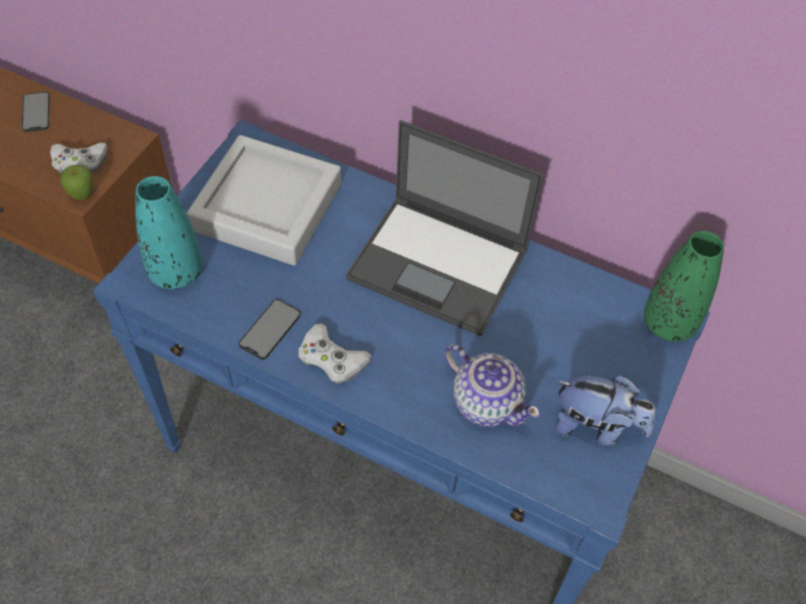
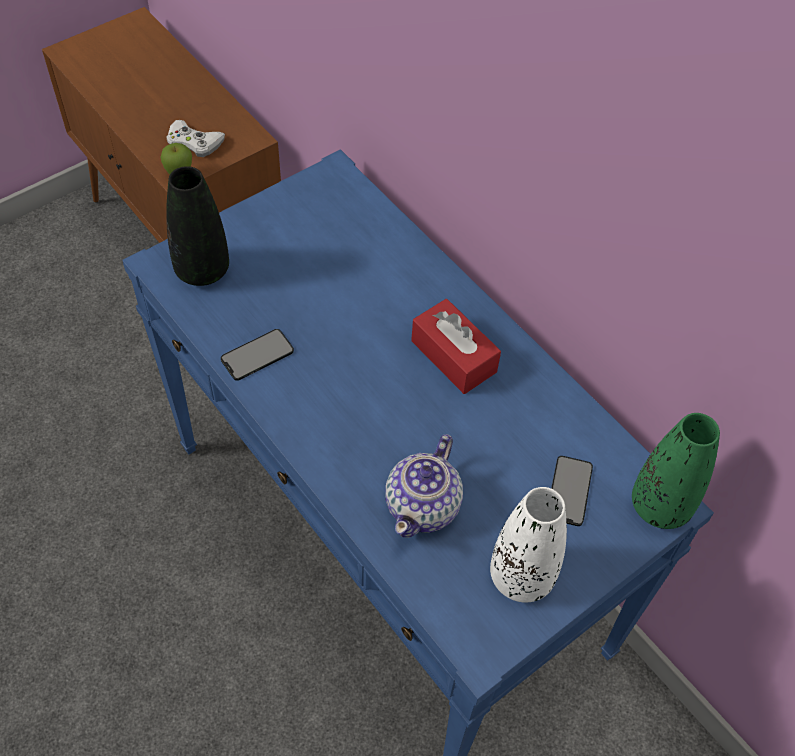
camera: 25 degrees right, 0 degrees up
phone [22,92,50,132] -> phone moved to [551,456,593,526]
turquoise vase [135,176,202,289] -> black vase [166,166,229,286]
grey tray [187,135,341,266] -> none
white game controller [298,324,372,384] -> none
laptop [346,120,544,336] -> red tissue box [411,299,501,394]
teapot [444,344,540,427] -> teapot turned 45 degrees clockwise [385,434,463,538]
plush toy [554,376,656,446] -> white vase [490,487,567,603]

